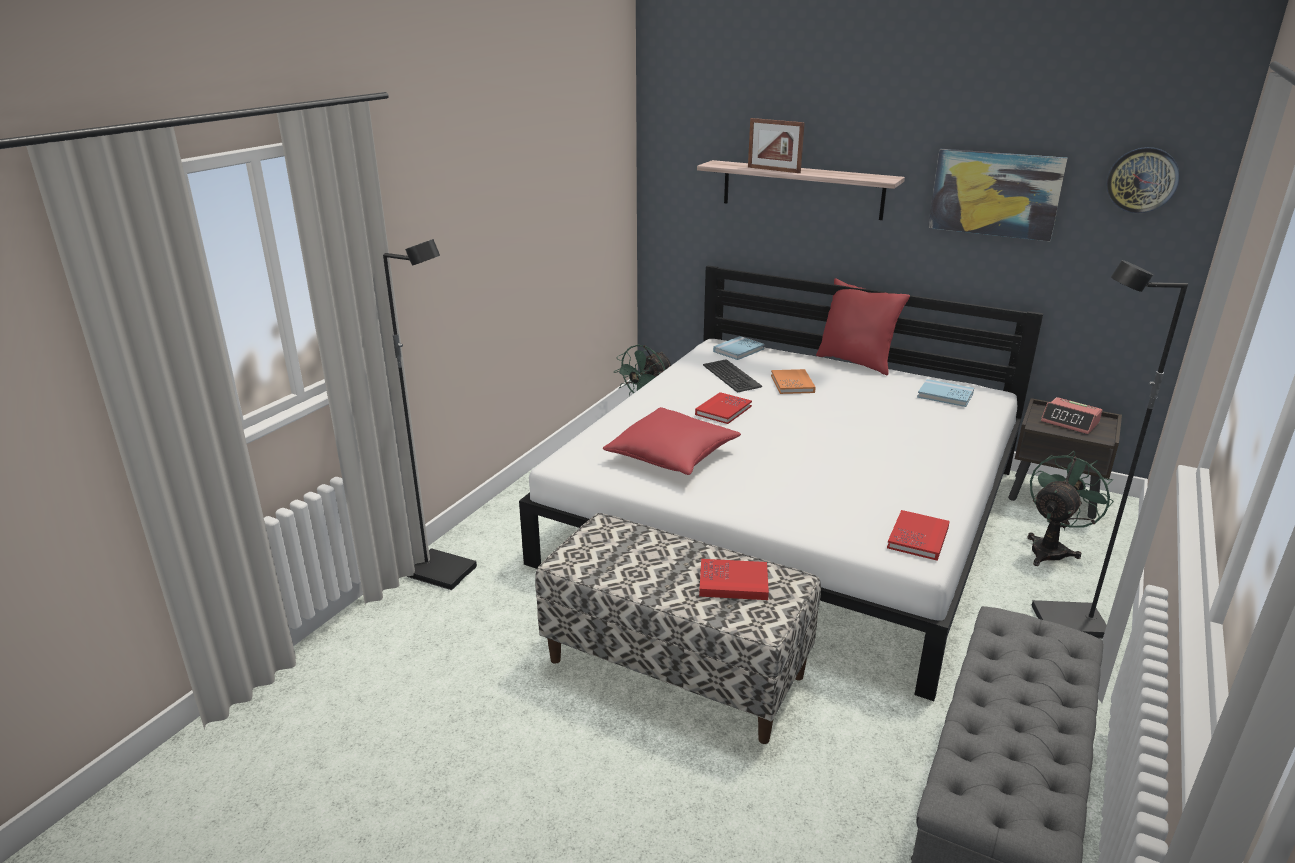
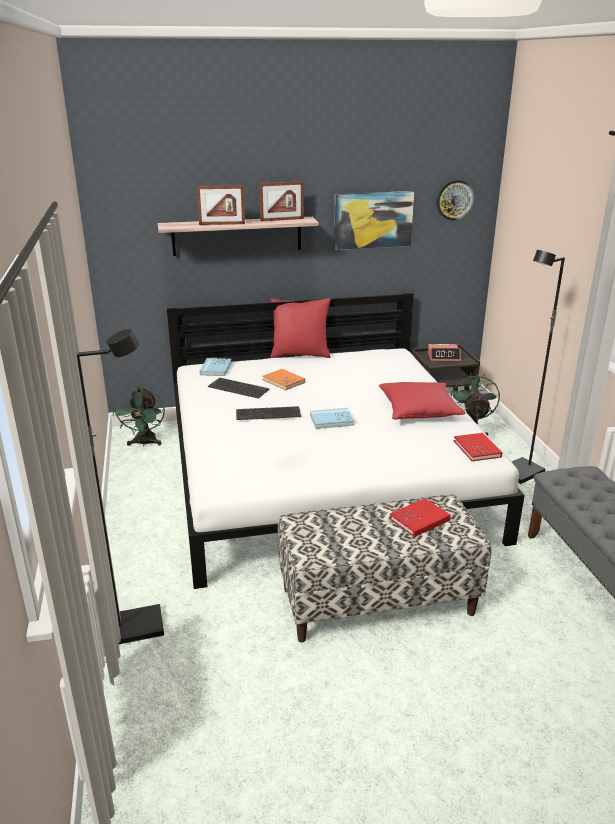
camera: 40 degrees left, 0 degrees up
red pillow [603,407,741,475] -> red pillow moved to [379,382,465,420]
red book [695,392,752,424] -> keyboard [236,406,301,420]
blue book [917,379,974,407] -> blue book moved to [310,408,355,429]
none -> picture frame [259,181,304,222]

